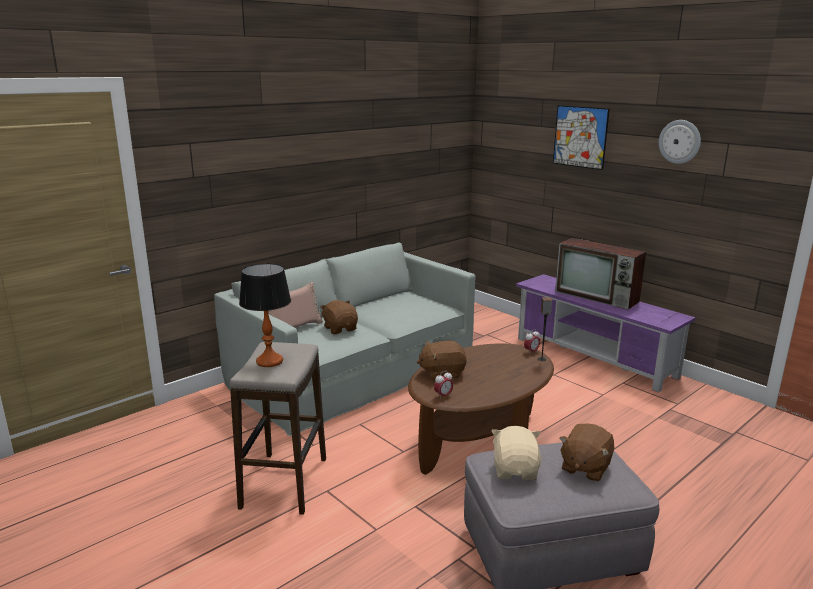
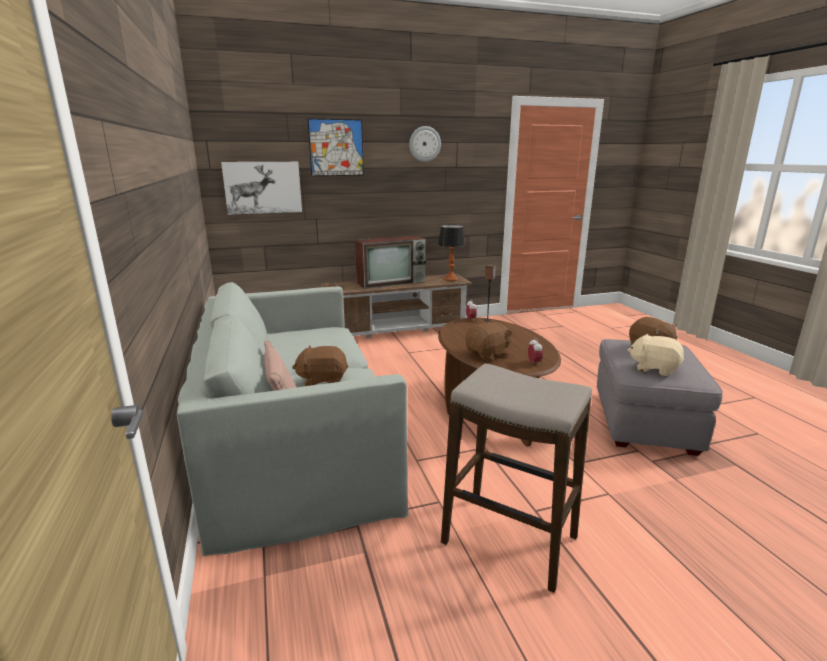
camera: 65 degrees left, 0 degrees up
table lamp [239,263,291,367] -> table lamp moved to [438,225,466,281]
brown plush toy [417,341,466,380] -> brown plush toy turned 135 degrees counterclockwise [465,321,512,361]
purple tv stand [516,274,696,393] -> brown tv stand [322,274,472,338]
none -> picture [221,162,302,215]

